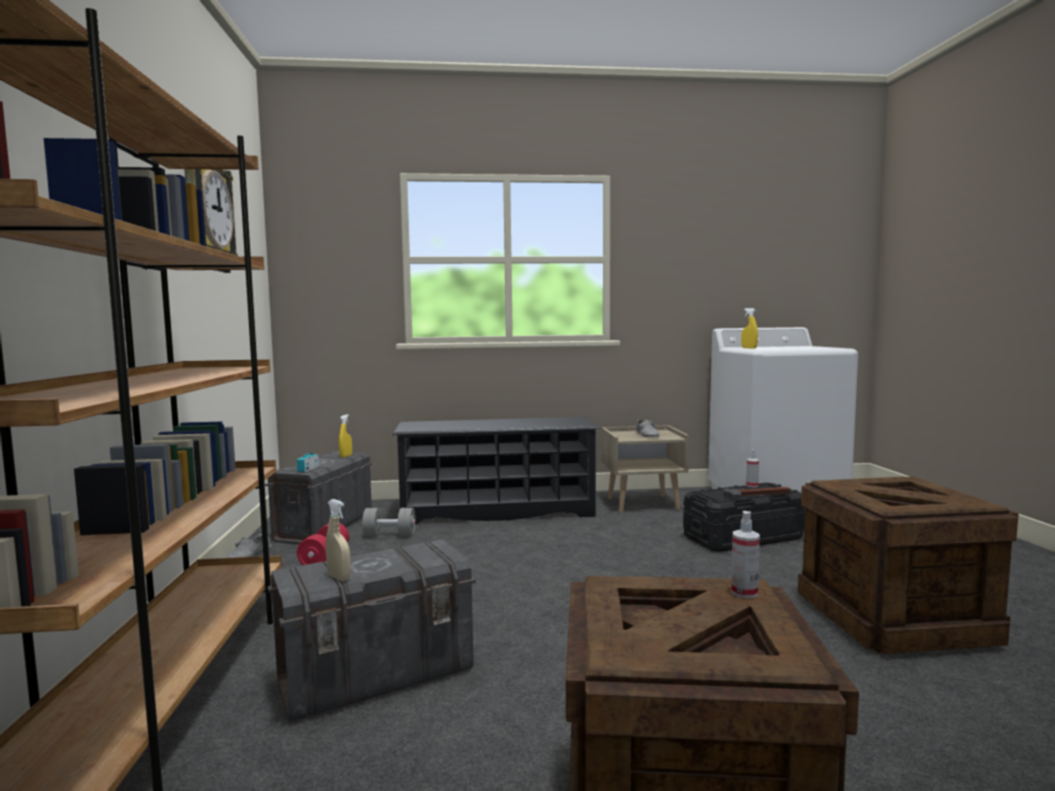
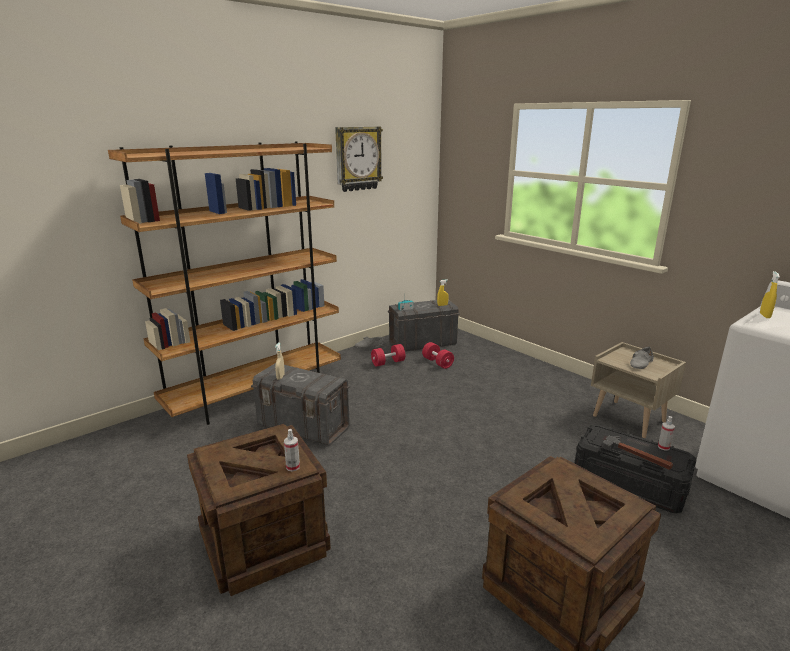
camera: 55 degrees right, 15 degrees up
grey dumbbell [362,508,416,536] -> red dumbbell [422,342,454,369]
black shoe rack [392,417,601,524] -> none

